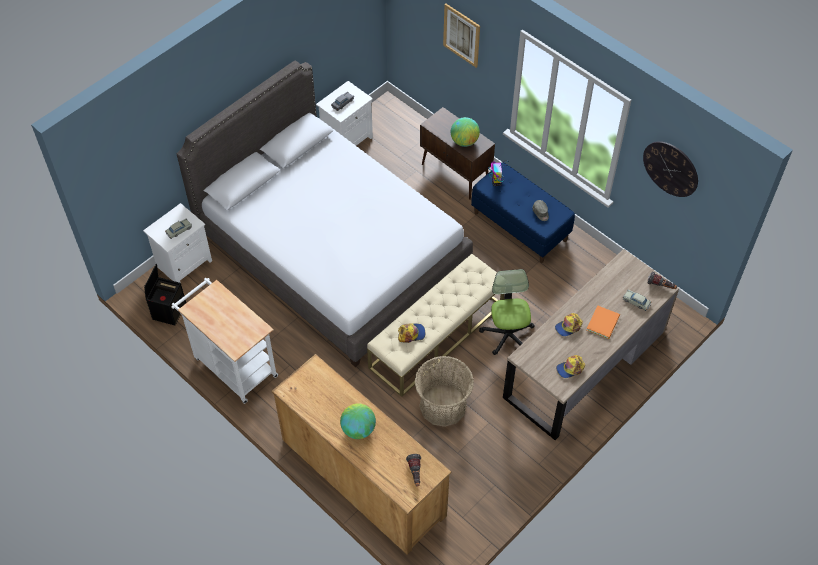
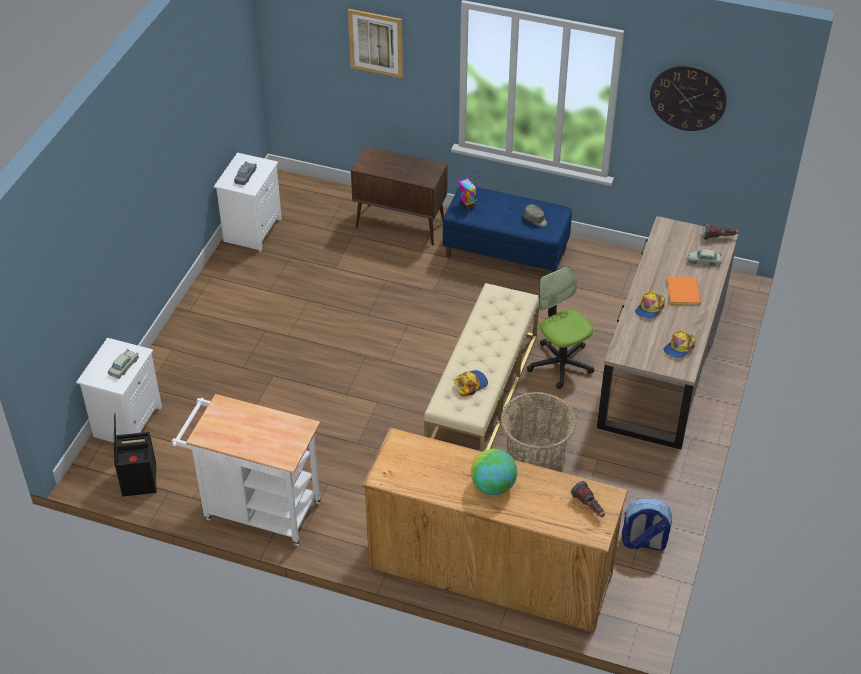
camera: 25 degrees left, 10 degrees down
grey bed [177,60,473,367] -> none
globe [451,117,480,147] -> none
none -> backpack [622,498,672,551]

